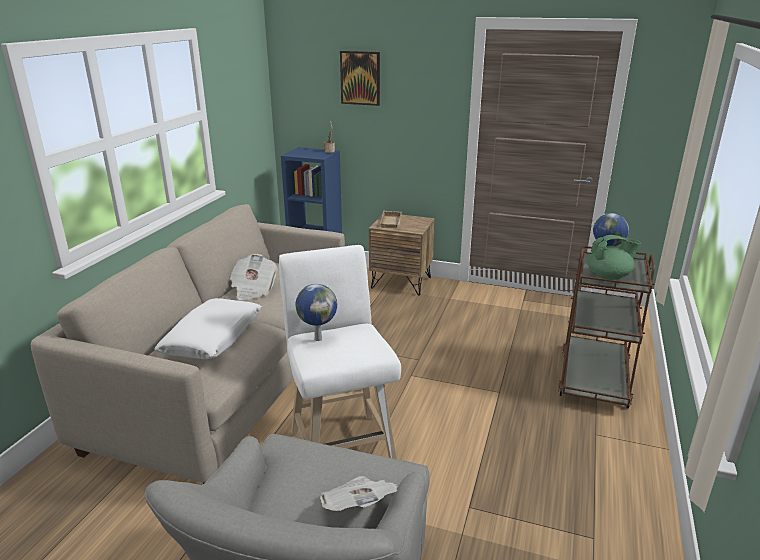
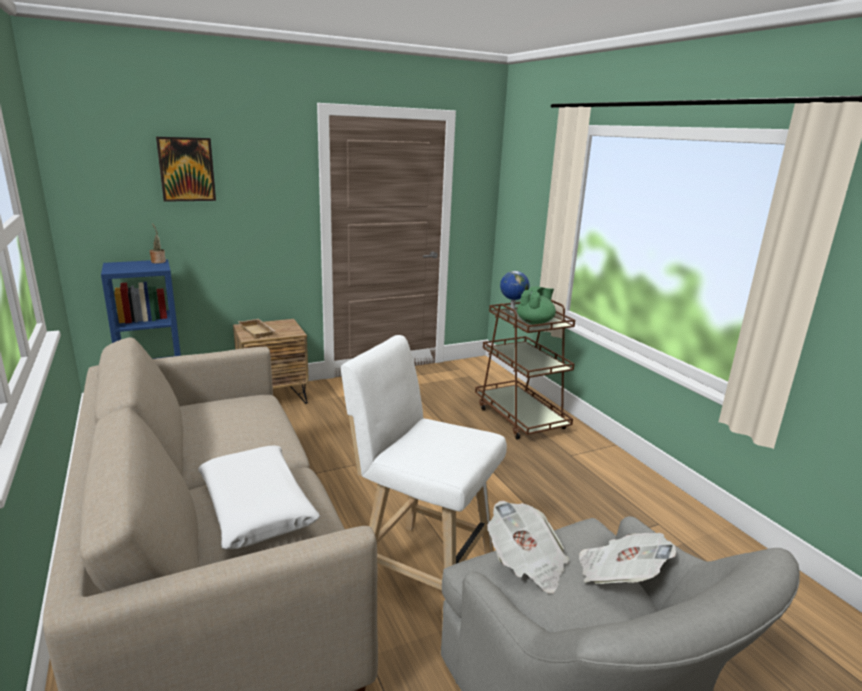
camera: 45 degrees left, 5 degrees down
newspaper [230,254,278,301] -> newspaper moved to [487,500,569,593]
globe [295,284,337,341] -> none

